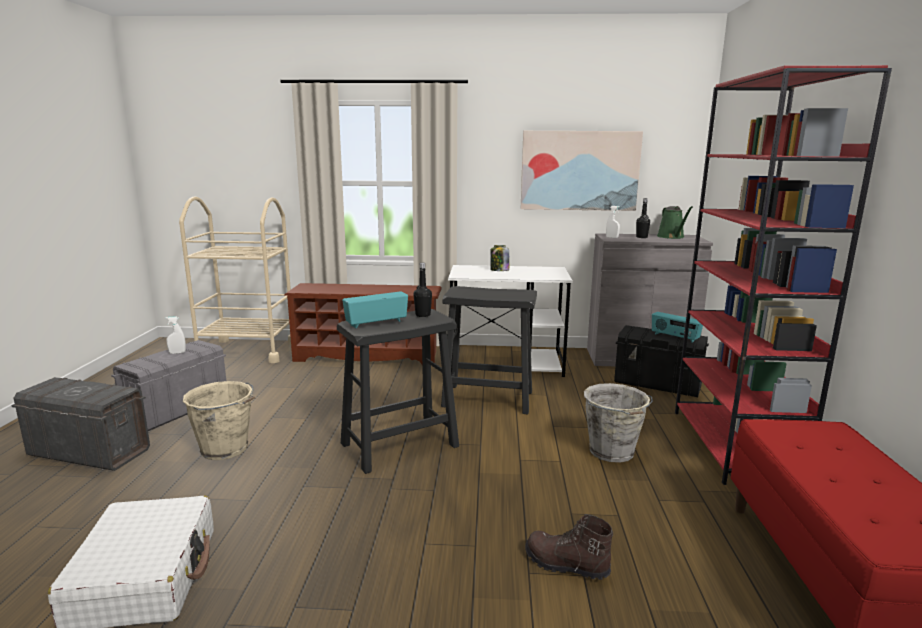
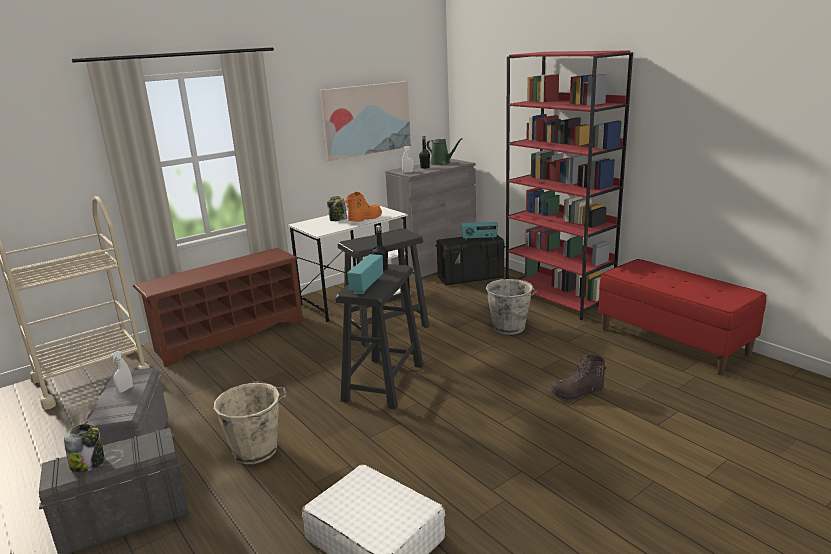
camera: 40 degrees left, 5 degrees up
none -> jar [64,424,104,472]
none -> orange boot [345,192,382,222]

